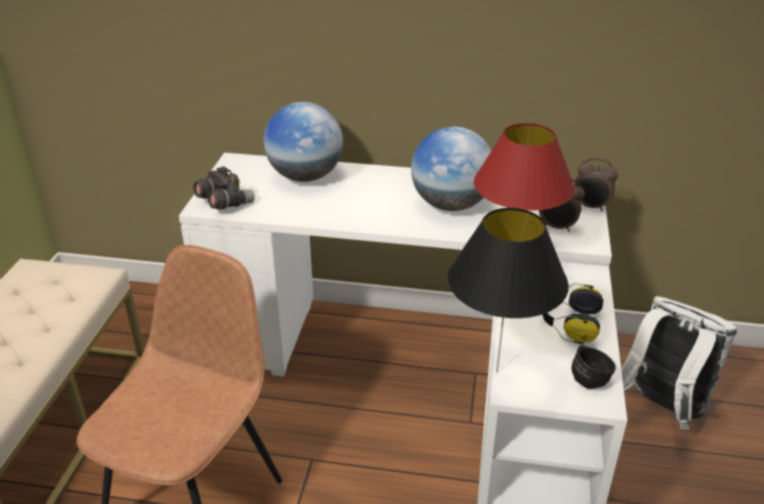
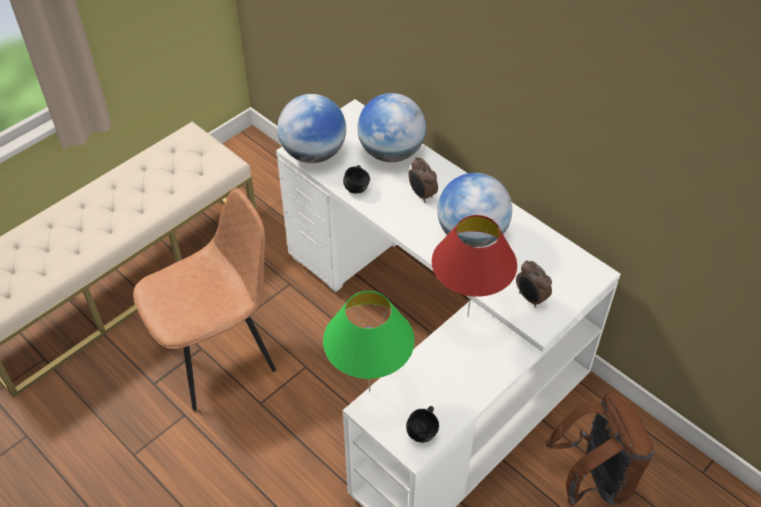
camera: 35 degrees right, 15 degrees up
grey binoculars [193,167,255,210] -> globe [277,94,346,163]
black table lamp [447,208,569,373] -> green table lamp [323,291,415,391]
headphones [543,283,604,344] -> none
alarm clock [574,157,618,211] -> alarm clock moved to [408,157,438,203]
white backpack [621,296,737,429] -> brown backpack [546,392,654,506]
none -> black mug [343,165,370,194]

